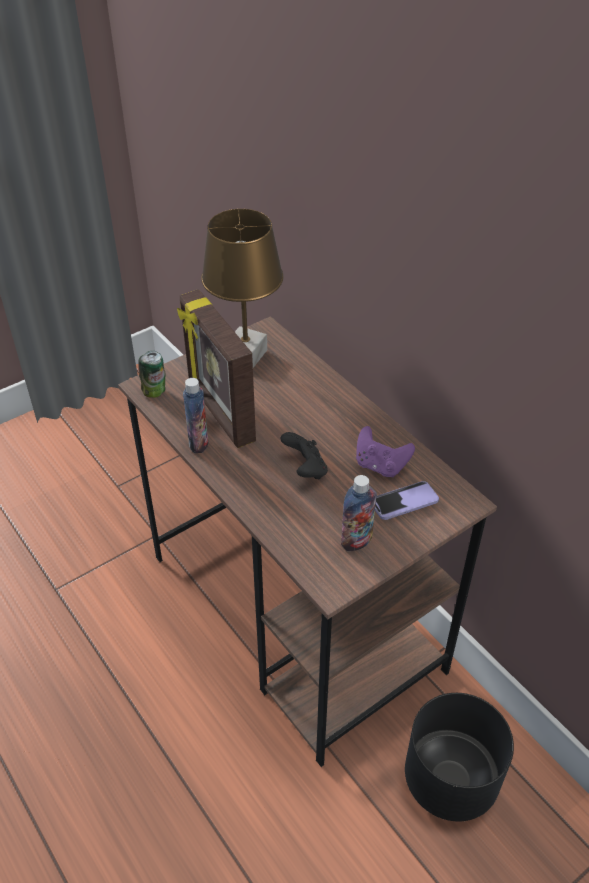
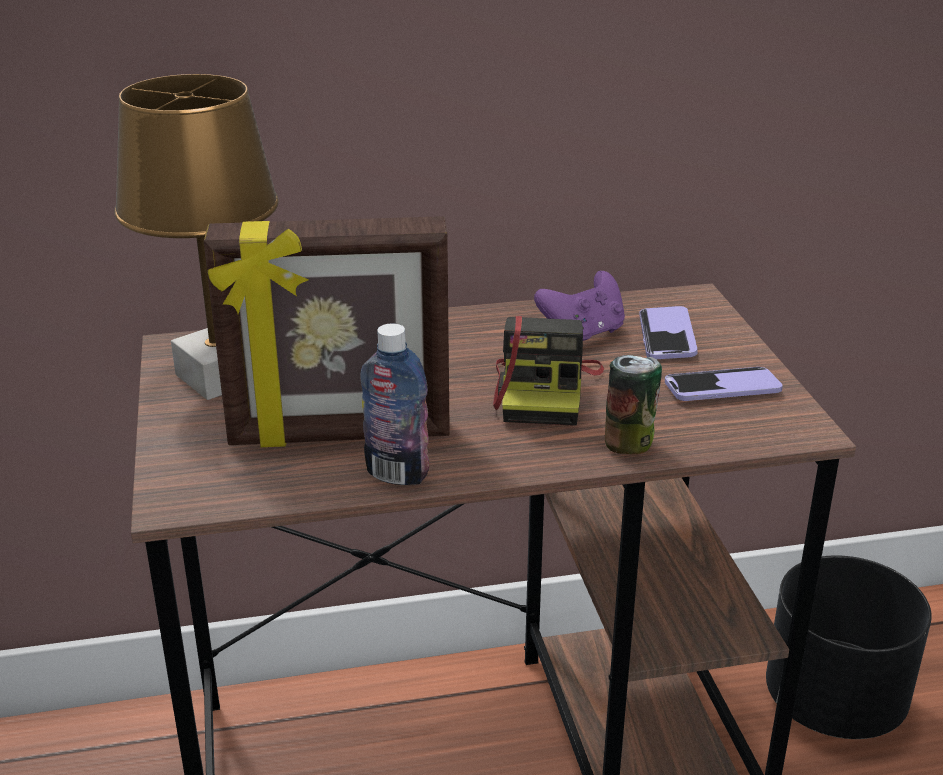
camera: 65 degrees left, 15 degrees down
can [138,351,166,398] -> can moved to [605,355,662,454]
black game controller [281,432,328,479] -> camera [493,316,604,426]
bottle [341,475,377,551] -> phone [665,367,783,401]

